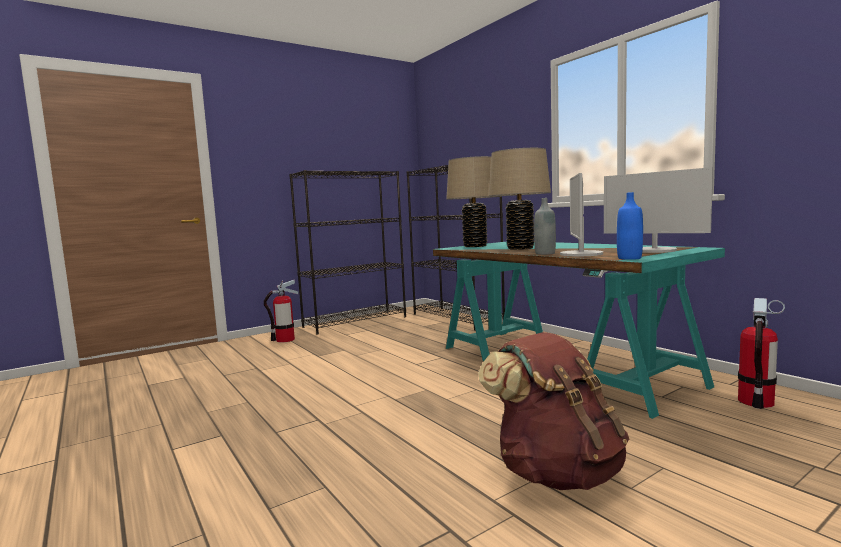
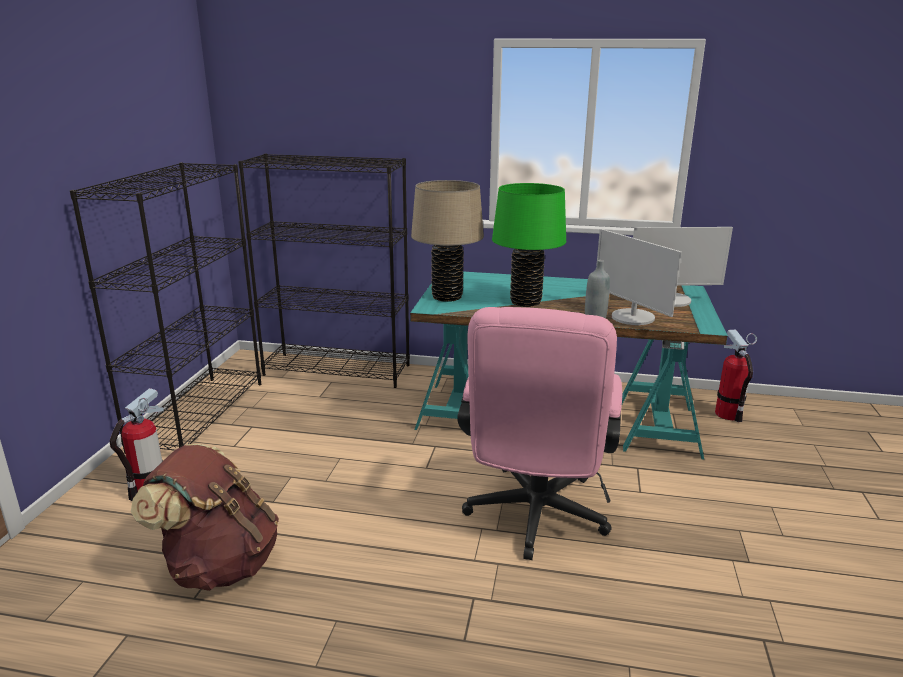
camera: 45 degrees left, 15 degrees up
brown backpack [478,332,629,490] -> brown backpack moved to [131,444,279,591]
beige table lamp [489,148,551,250] -> green table lamp [492,183,566,307]
blue bottle [617,192,643,260] -> none
none -> pink office chair [457,307,622,560]

